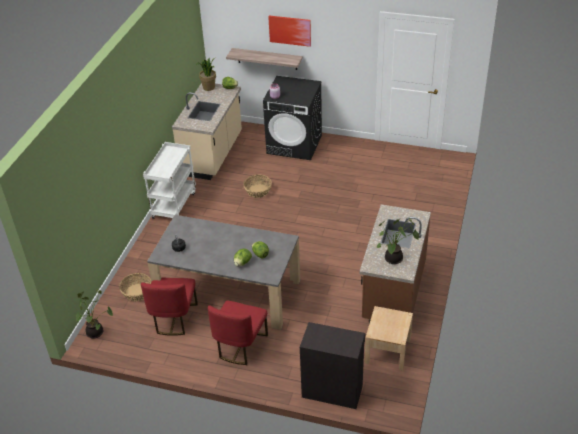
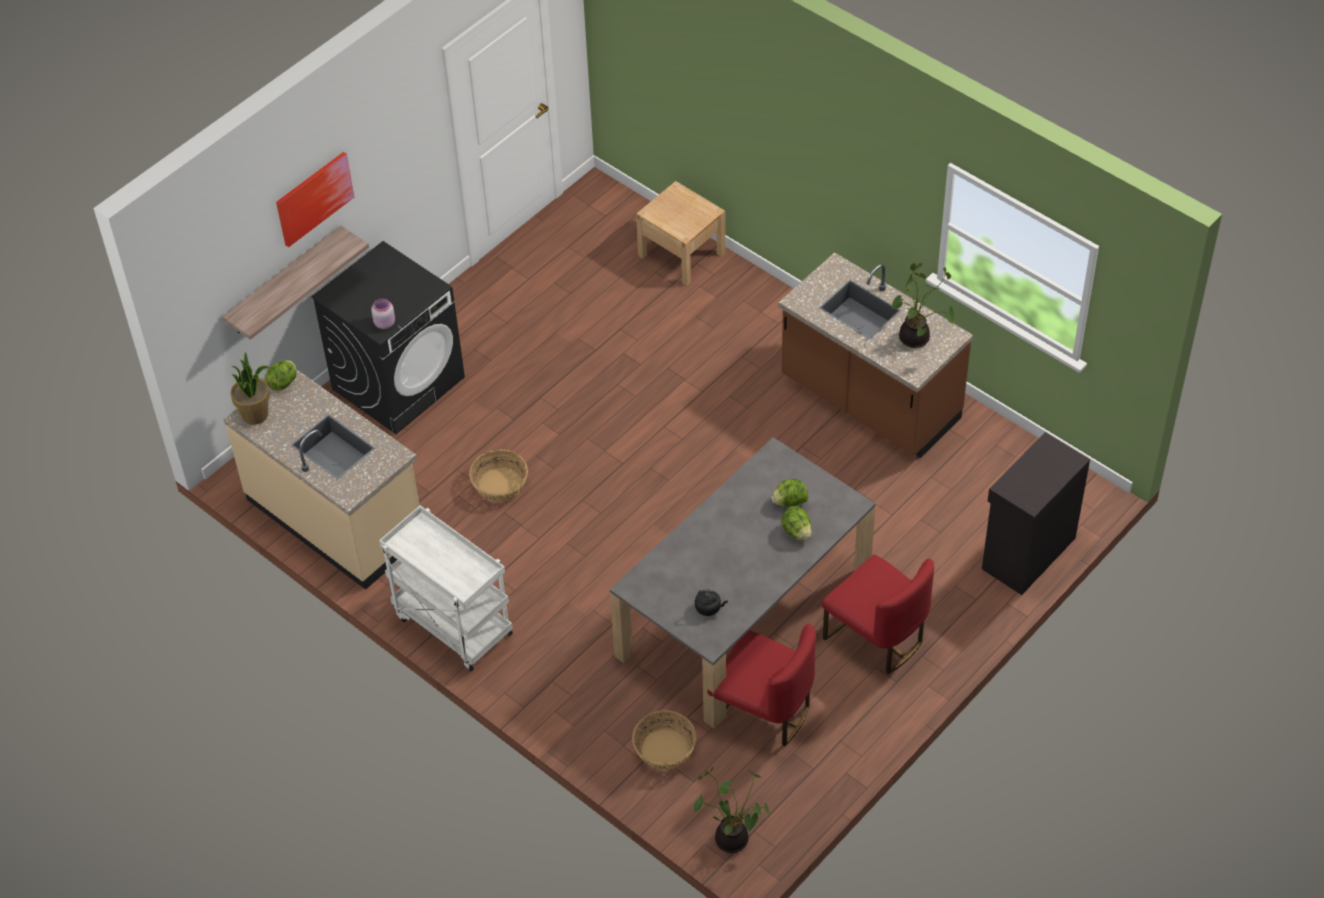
camera: 65 degrees left, 10 degrees up
beige nightstand [365,306,413,371] -> beige nightstand moved to [636,181,725,286]

